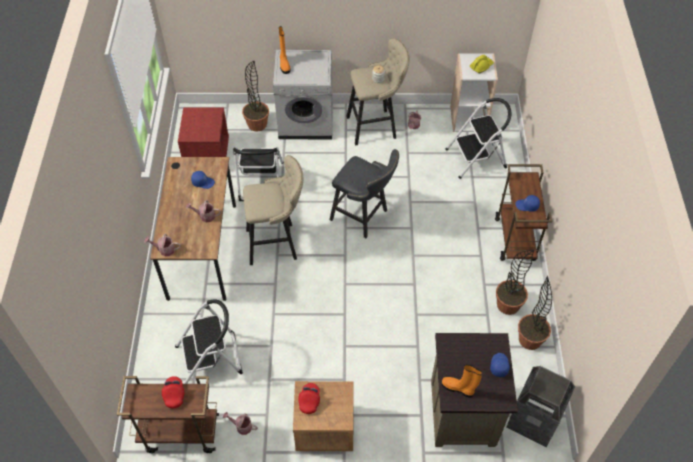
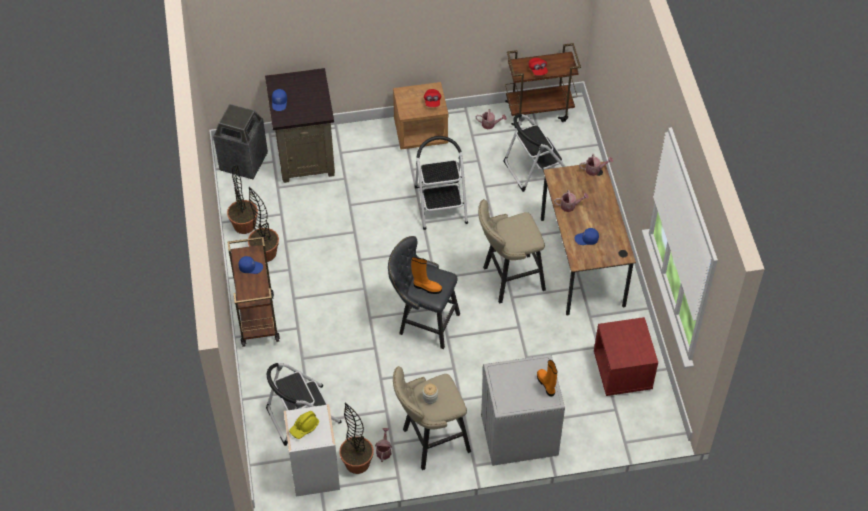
camera: 170 degrees right, 0 degrees up
step ladder [233,147,283,201] -> step ladder moved to [415,136,468,230]
potted plant [242,60,269,132] -> potted plant moved to [339,402,374,474]
orange boot [442,365,482,398] -> orange boot moved to [411,257,442,294]

